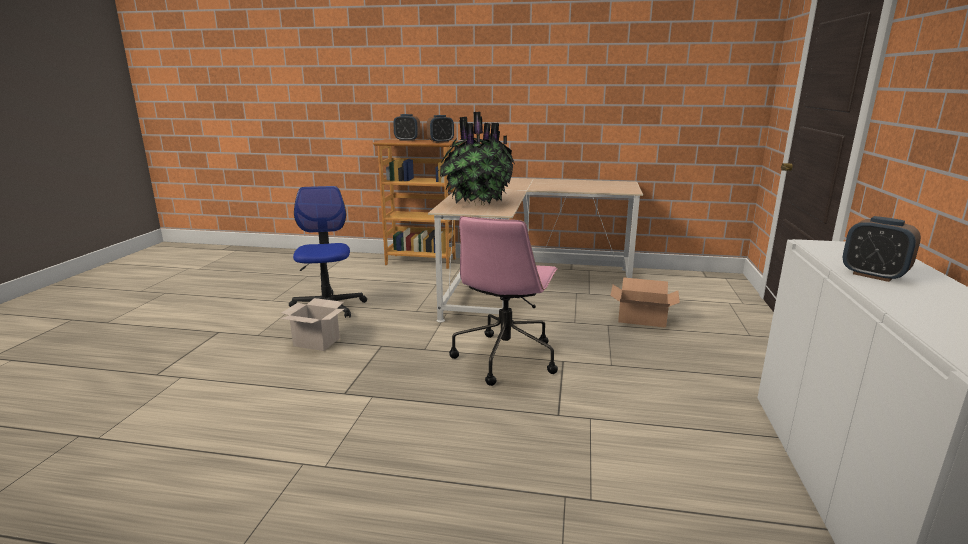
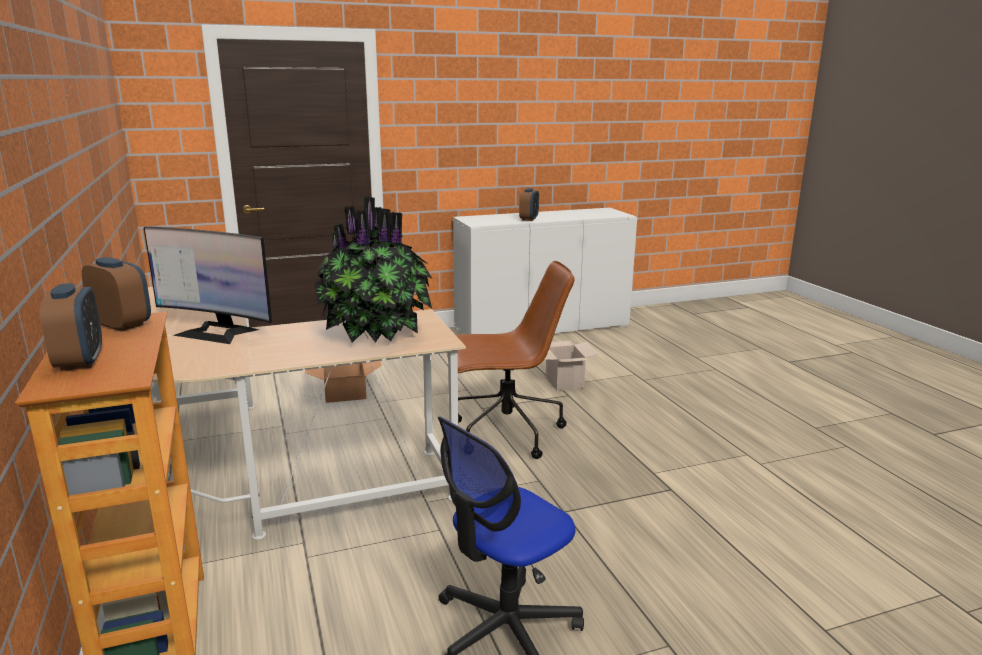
camera: 120 degrees left, 0 degrees up
cardboard box [280,298,344,351] -> cardboard box moved to [545,341,599,391]
pink office chair [449,216,558,386] -> brown office chair [446,261,575,459]
none -> monitor [144,226,272,344]

